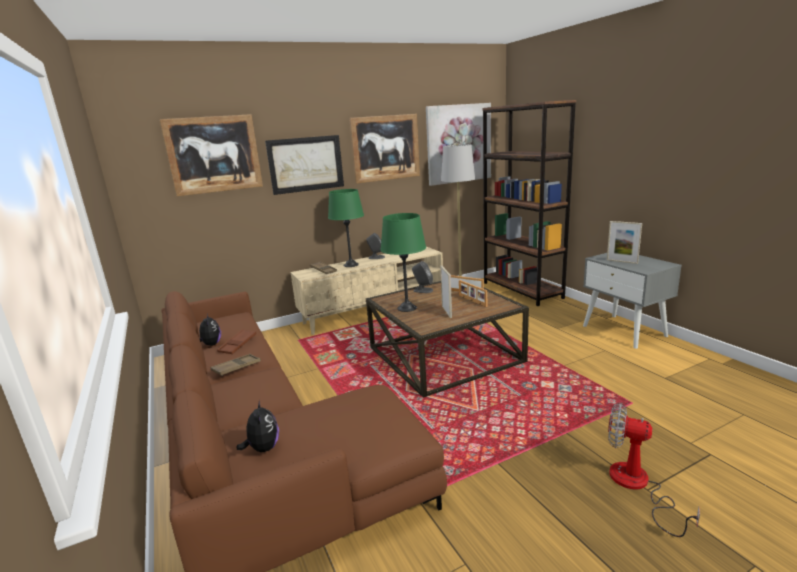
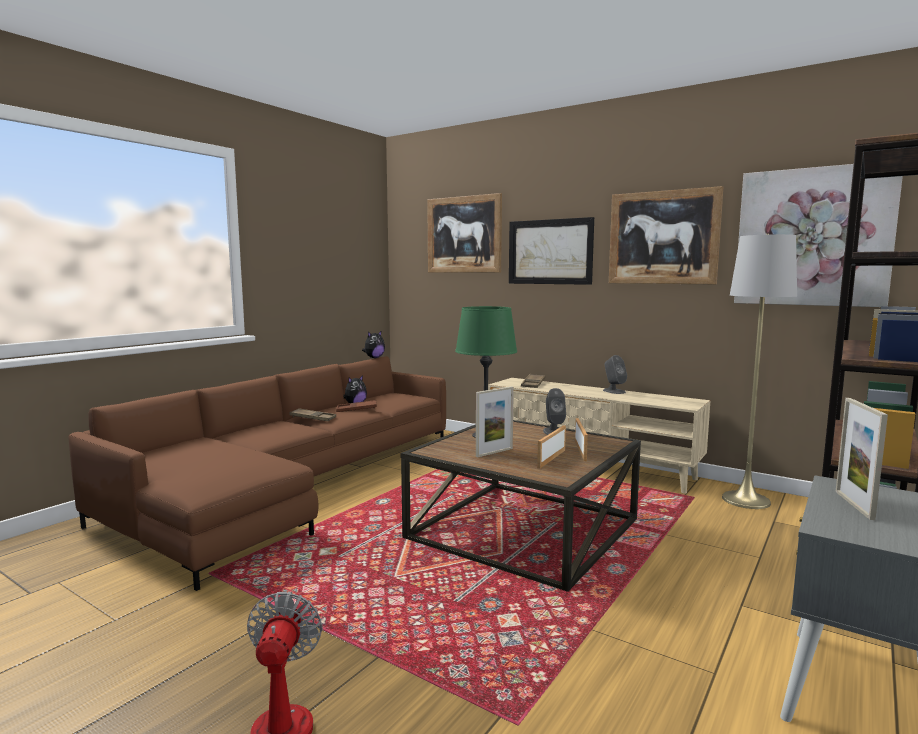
camera: 60 degrees right, 10 degrees down
plush toy [237,400,279,452] -> plush toy moved to [362,331,385,358]
green table lamp [328,189,364,267] -> none

